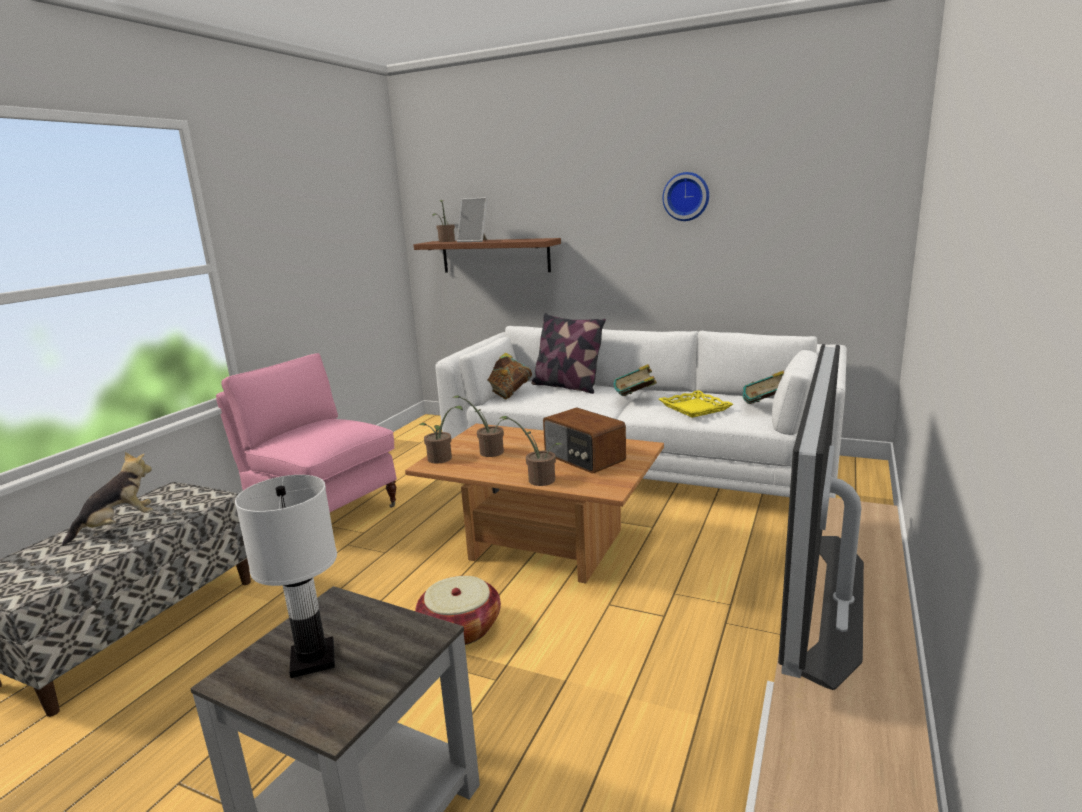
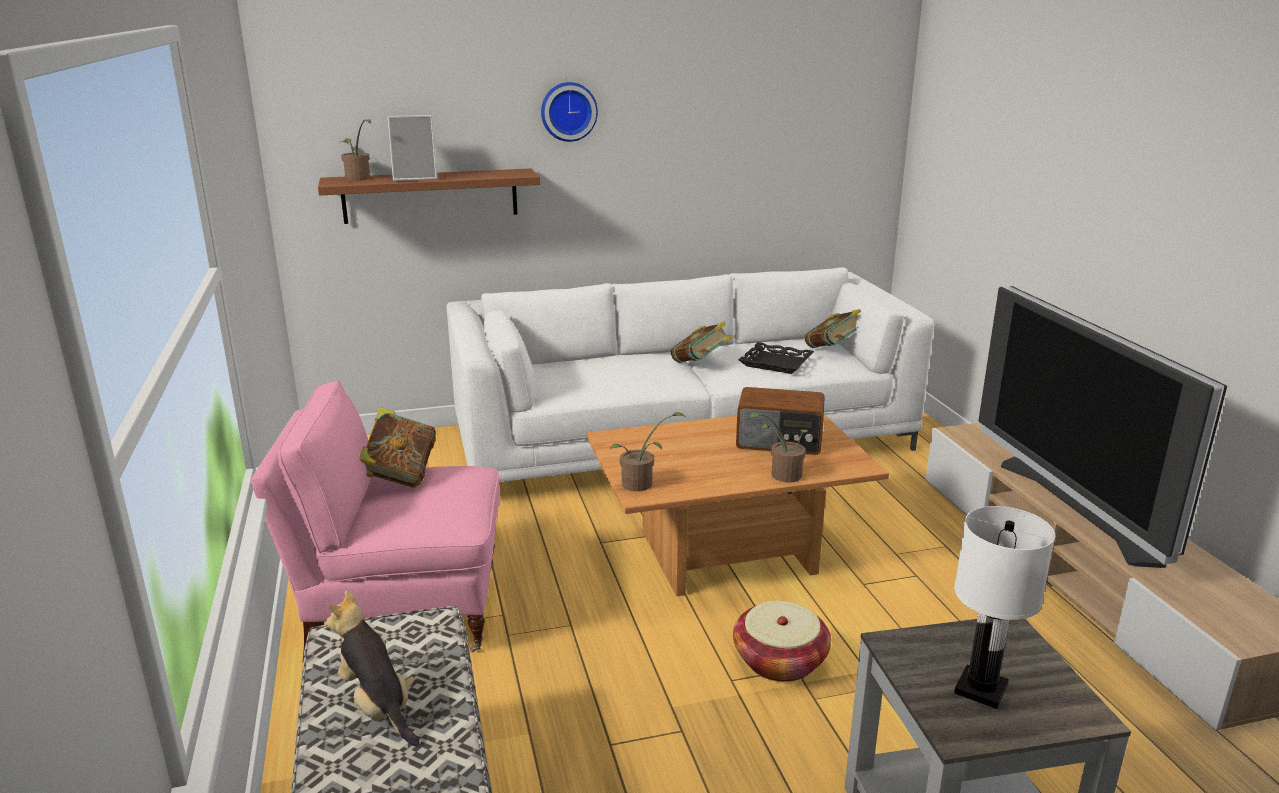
camera: 40 degrees left, 5 degrees up
plush toy [62,452,153,546] -> plush toy turned 45 degrees counterclockwise [326,590,420,746]
potted plant [451,396,506,457] -> none
book [487,352,532,399] -> book moved to [360,407,436,487]
pillow [531,313,606,394] -> none
yellow tray [659,390,733,418] -> black tray [738,342,814,374]
wall clock [663,172,709,221] -> wall clock moved to [541,82,598,142]

